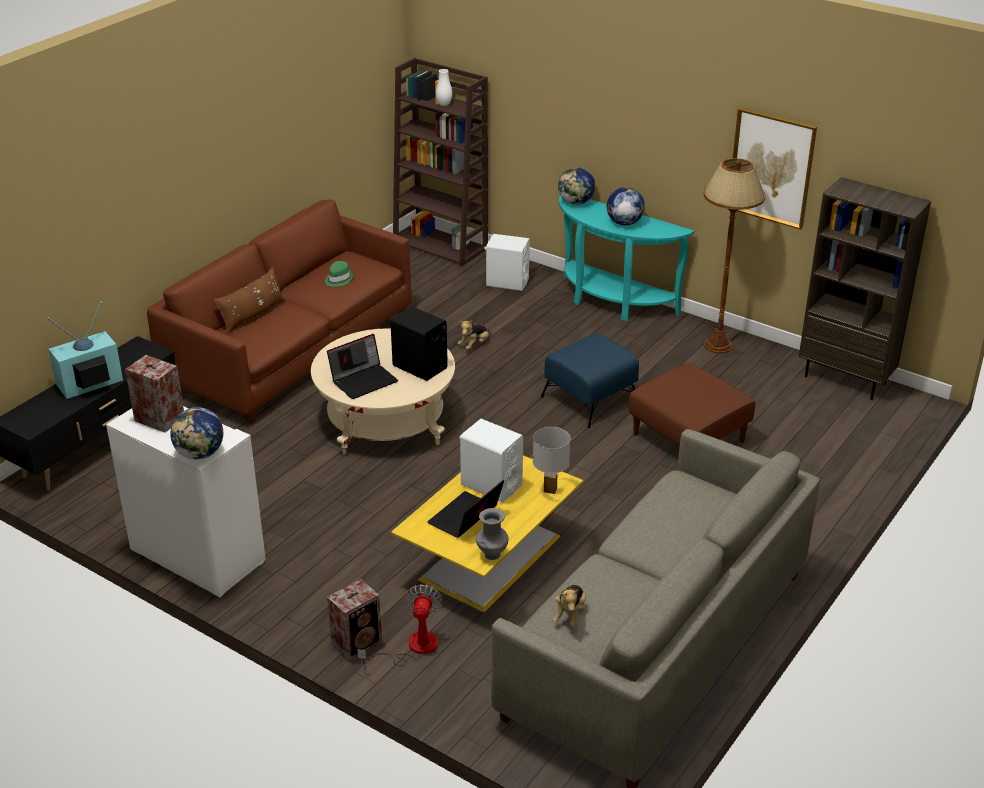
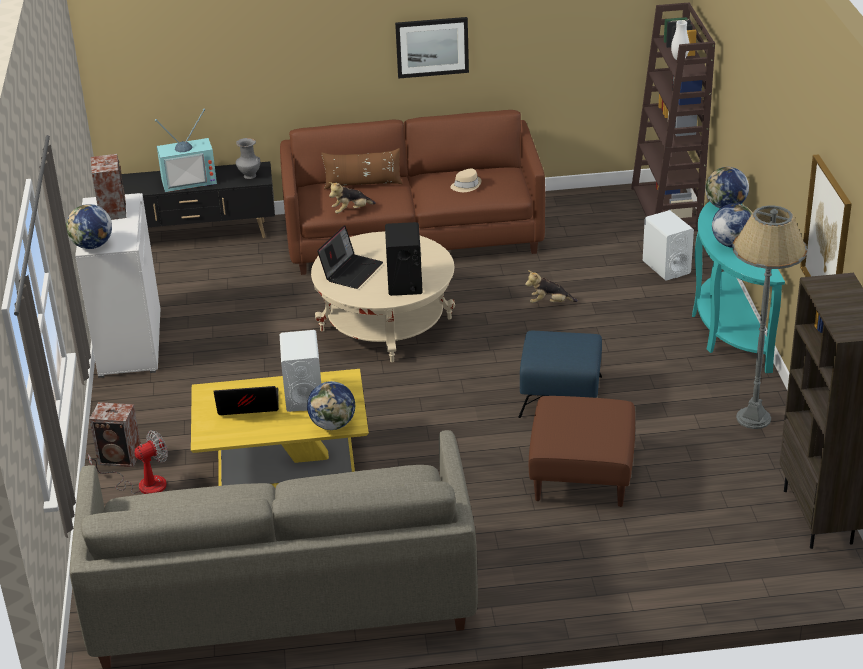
camera: 50 degrees right, 0 degrees up
television [47,301,123,399] -> television turned 150 degrees clockwise [155,108,217,192]
green hat [325,261,354,287] -> beige hat [450,169,481,192]
laptop [327,334,398,399] -> laptop turned 75 degrees counterclockwise [317,225,383,289]
grey vase [476,508,509,560] -> grey vase moved to [236,138,260,179]
white table lamp [533,427,571,494] -> globe [307,381,355,430]
plush toy [553,585,586,627] -> plush toy moved to [329,182,376,214]
brown floor lamp [703,158,765,354] -> grey floor lamp [732,206,807,429]
none -> picture [395,17,469,79]

